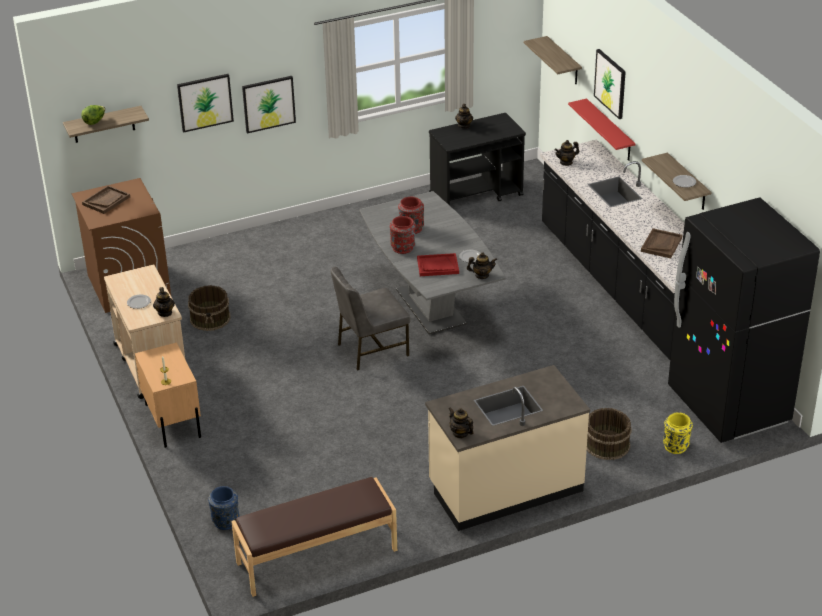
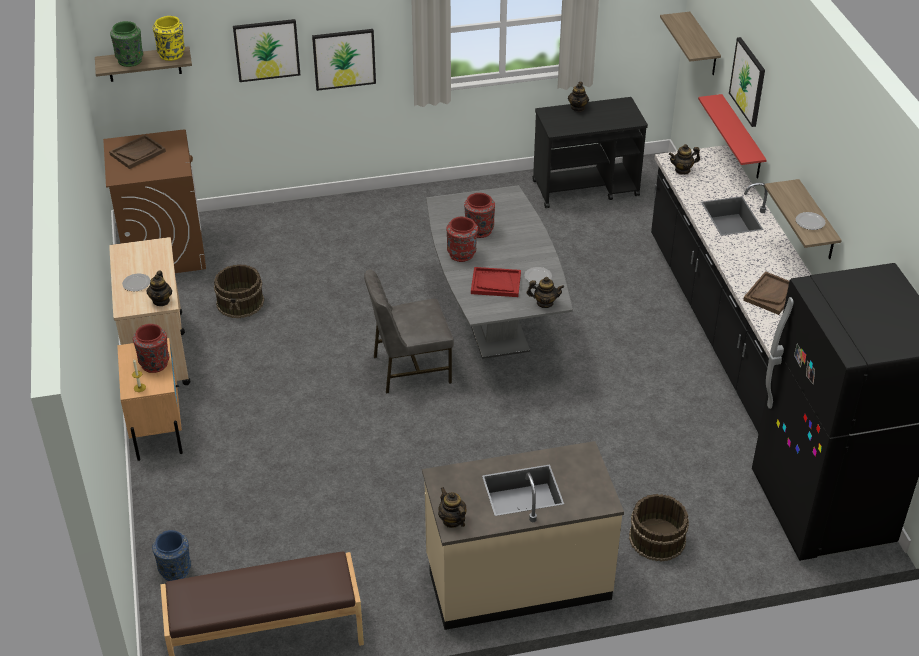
camera: 10 degrees right, 5 degrees up
lettuce [81,105,105,125] -> green vase [110,21,143,67]
yellow vase [663,412,693,454] -> yellow vase moved to [153,16,185,61]
none -> red vase [133,324,169,373]

